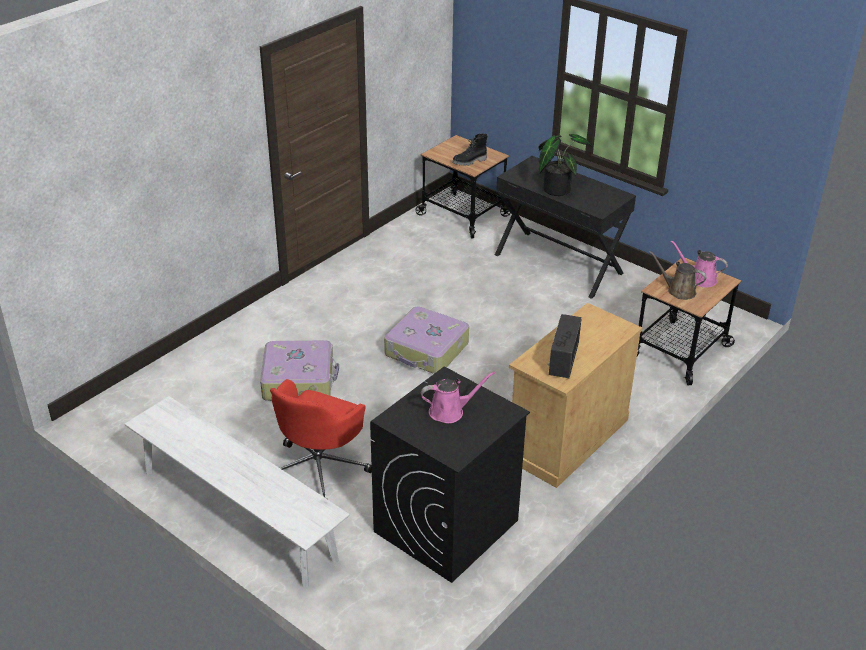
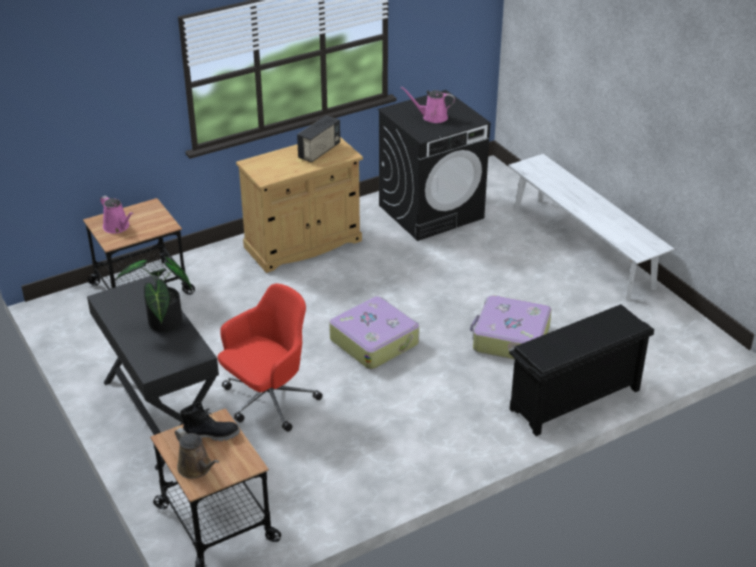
camera: 160 degrees left, 0 degrees up
red office chair [270,379,372,499] -> red office chair moved to [218,283,323,432]
brown watering can [649,251,706,300] -> brown watering can moved to [175,428,219,479]
none -> black shoe rack [509,304,654,436]

